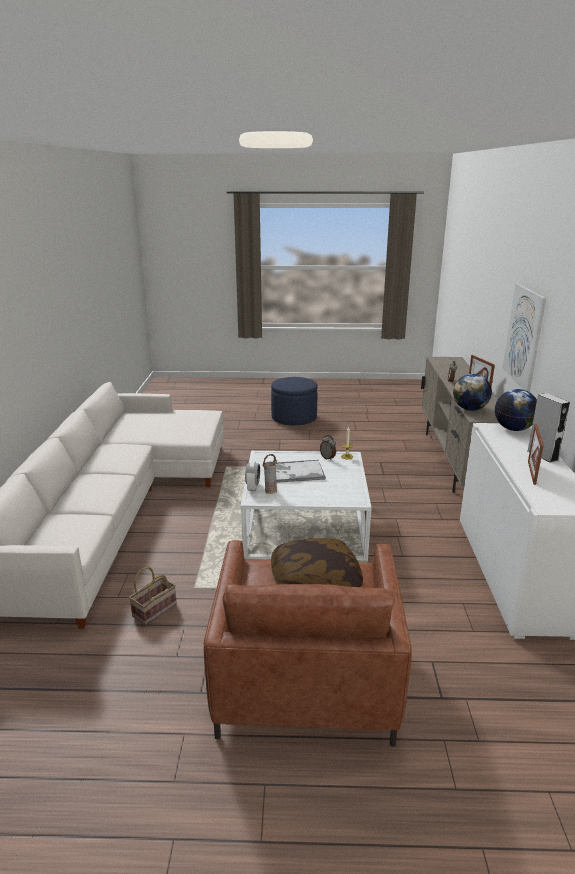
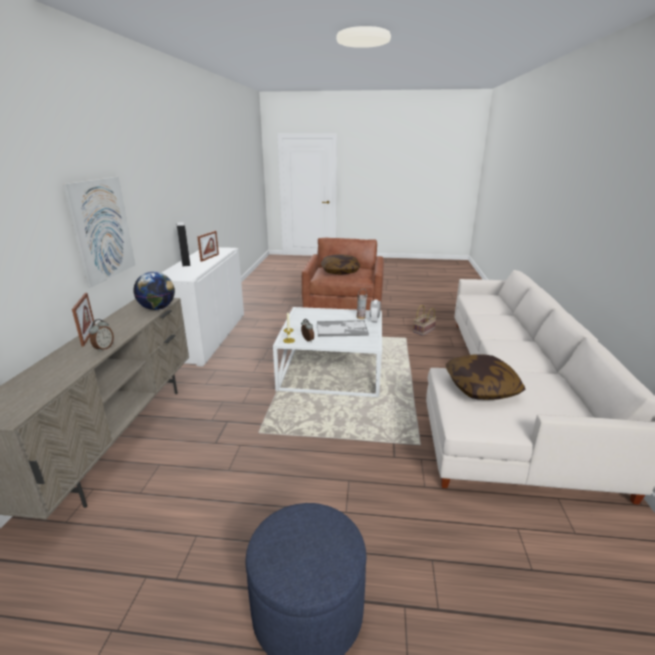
camera: 175 degrees left, 0 degrees up
globe [495,389,537,431] -> none
none -> pillow [446,354,526,400]

